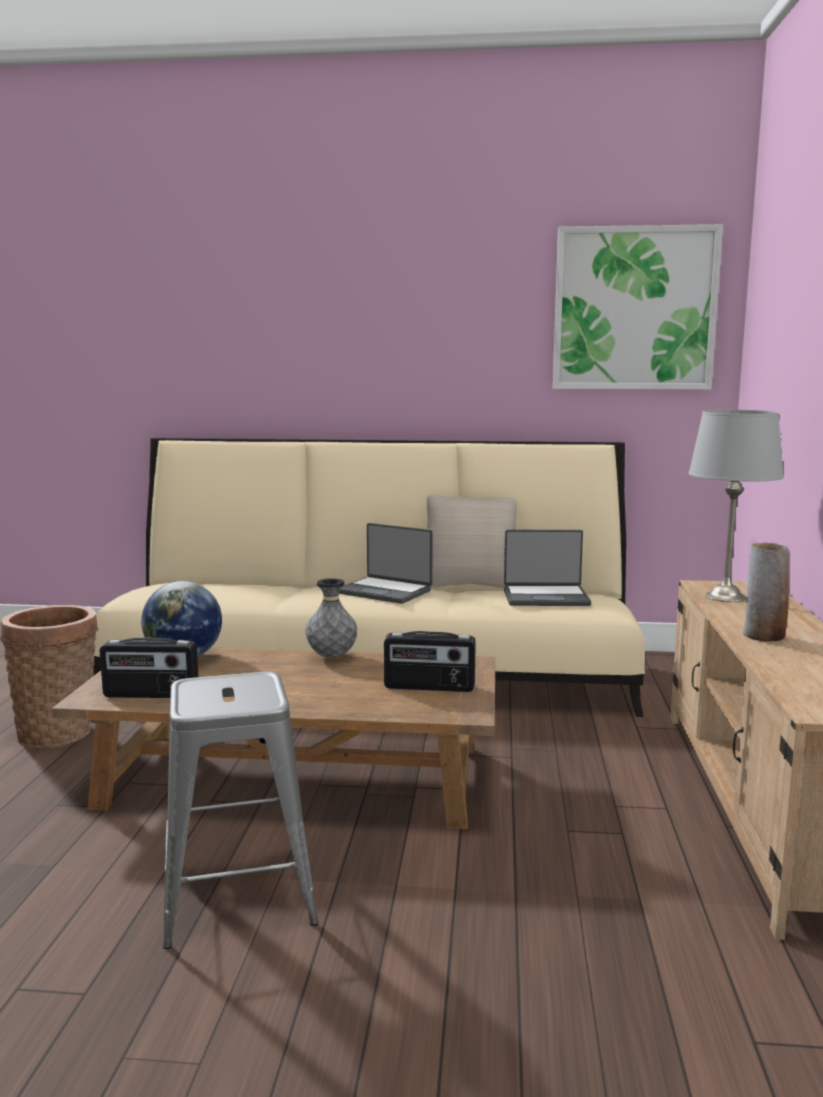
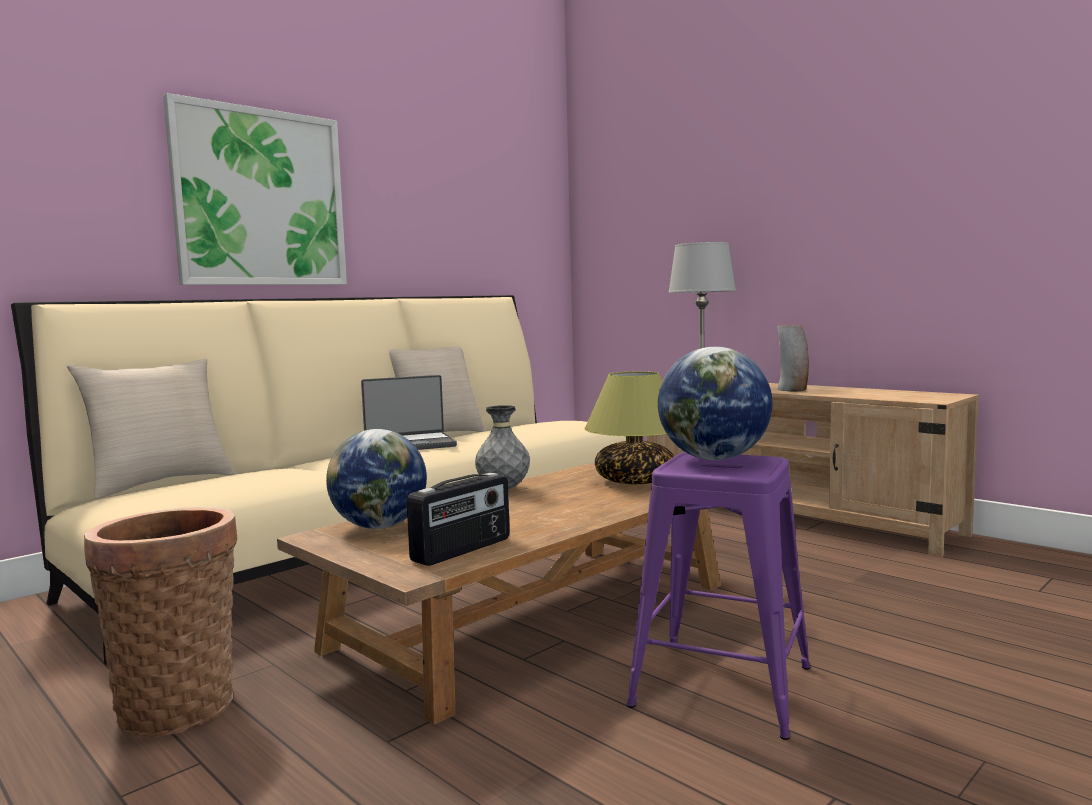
camera: 50 degrees left, 5 degrees down
grey stool [163,672,318,949] -> purple stool [627,452,810,740]
radio [384,631,476,692] -> table lamp [584,371,674,484]
laptop [504,530,591,606] -> none
picture [553,224,723,390] -> picture moved to [163,93,347,285]
none -> beige pillow [67,359,236,499]
none -> globe [658,347,773,460]

